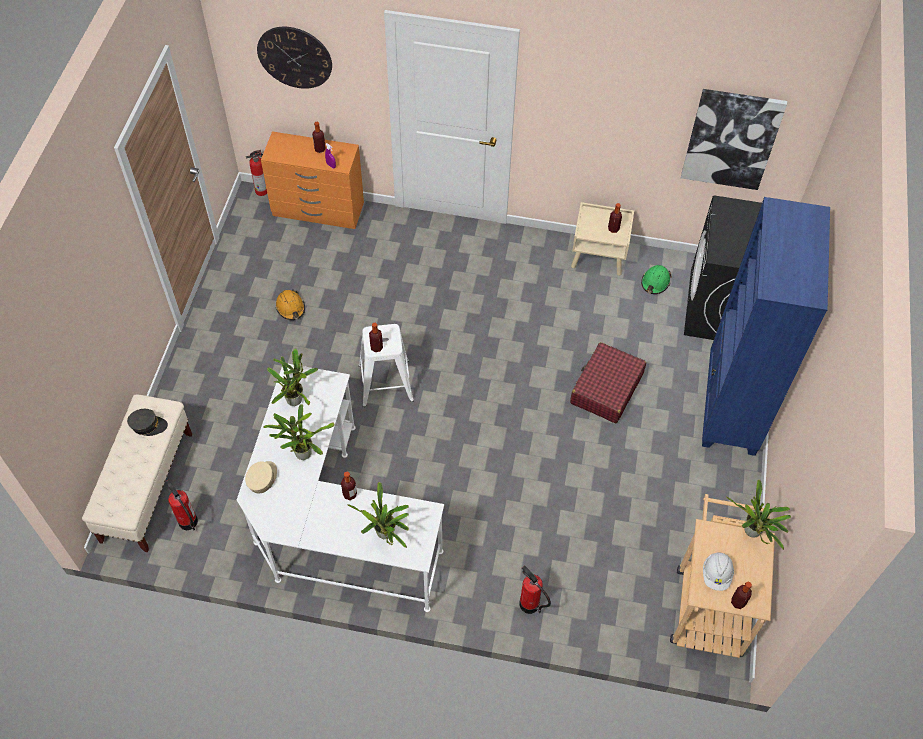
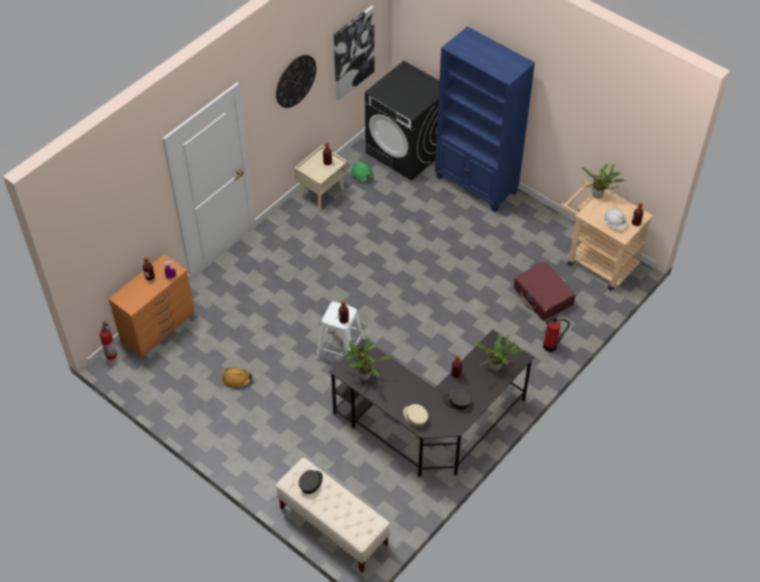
camera: 60 degrees left, 5 degrees down
fire extinguisher [166,480,198,531] -> none
white desk [237,364,444,612] -> black desk [329,330,534,478]
wall clock [257,27,332,89] -> wall clock moved to [276,55,316,108]
potted plant [263,404,334,460] -> none
red suitcase [570,342,646,423] -> red suitcase moved to [514,261,576,321]
none -> grey cap [442,388,472,410]

